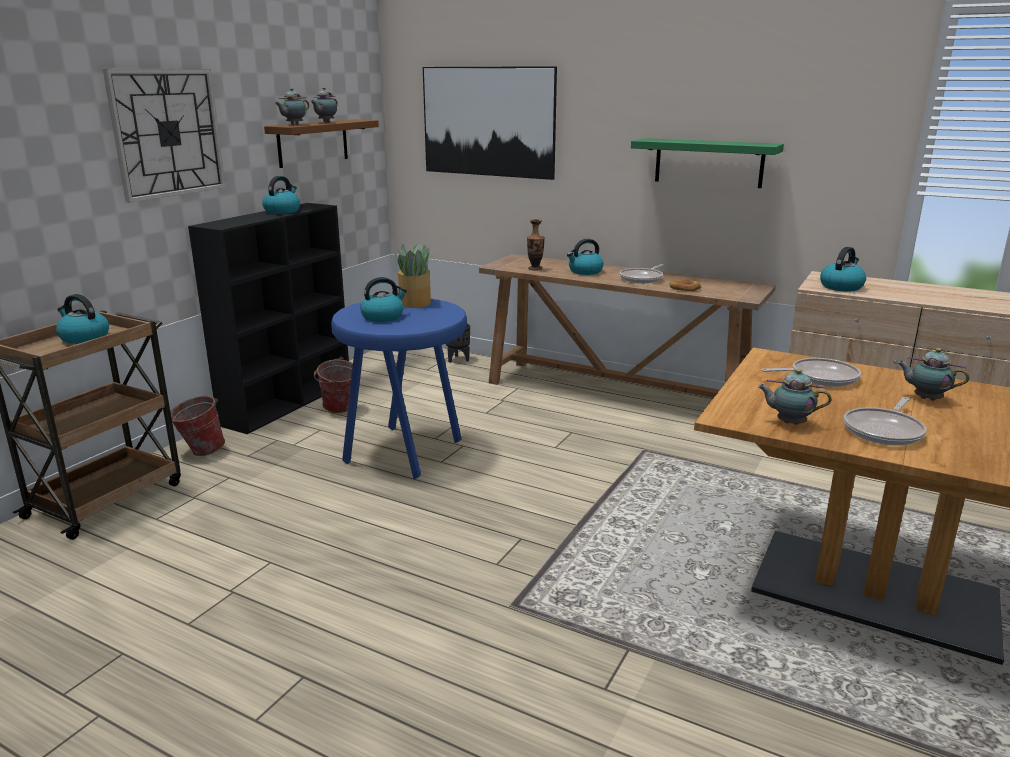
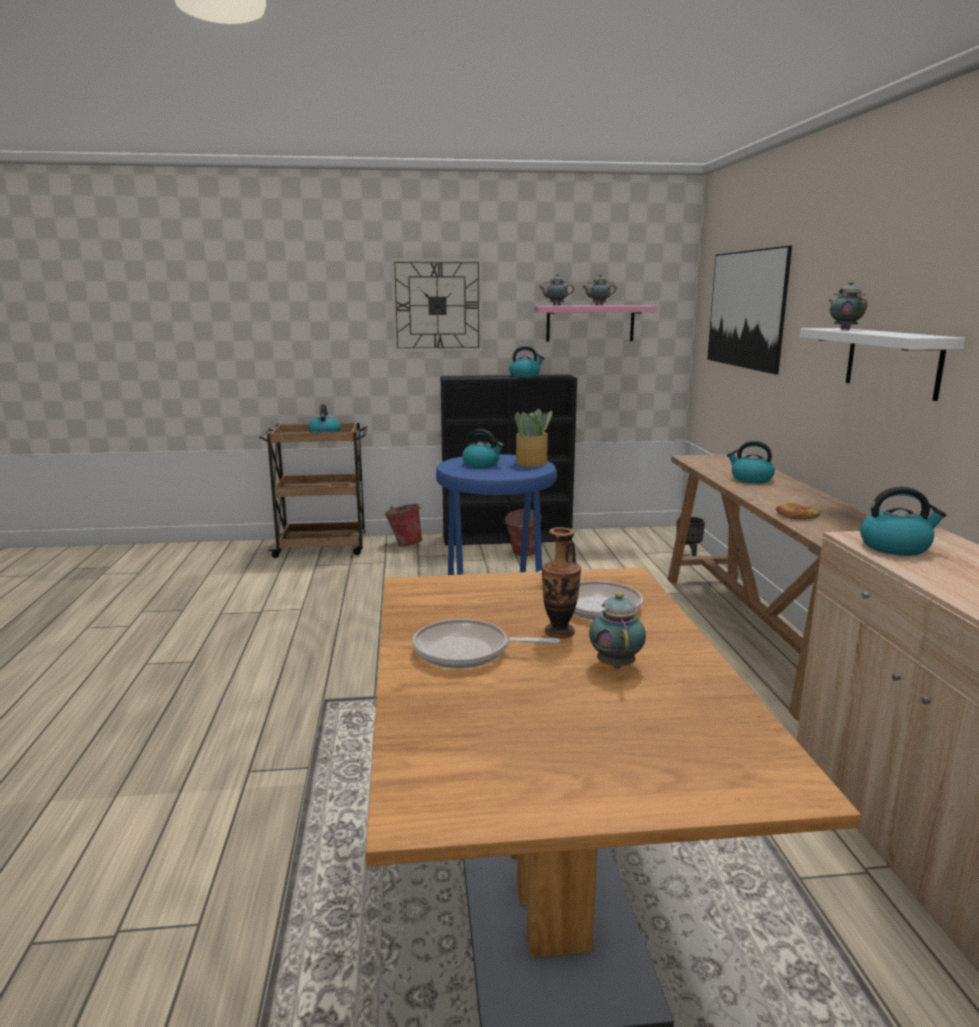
camera: 55 degrees right, 5 degrees down
brown shelf [264,119,379,168] -> pink shelf [534,305,657,342]
vase [527,219,545,271] -> vase moved to [542,527,581,638]
frying pan [620,264,664,283] -> none
green shelf [631,138,784,188] -> white shelf [800,328,965,401]
teapot [758,369,831,425] -> teapot moved to [829,281,868,330]

